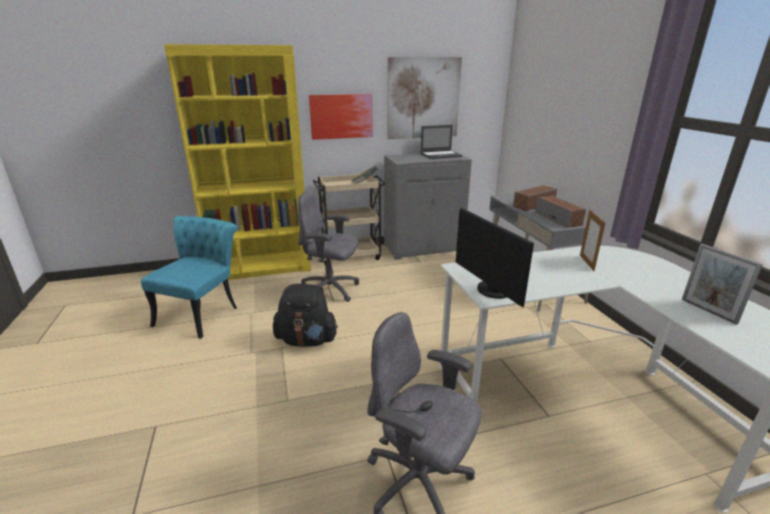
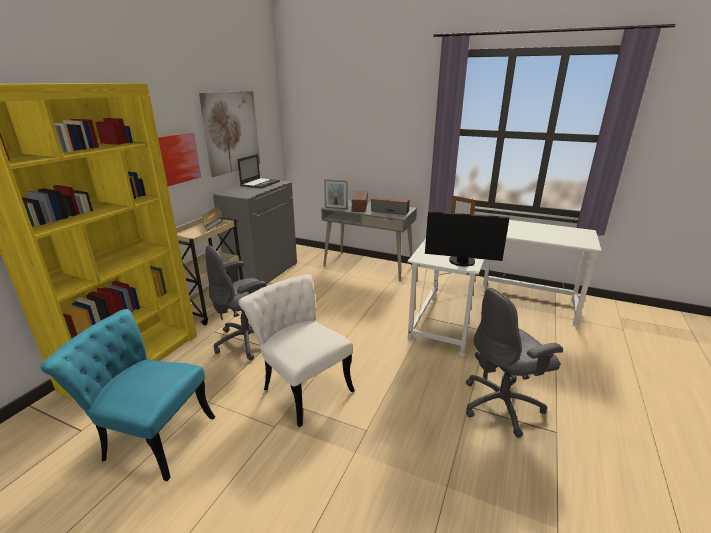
camera: 50 degrees left, 0 degrees up
turquoise chair [141,216,238,339] -> turquoise chair turned 45 degrees counterclockwise [40,309,215,481]
black backpack [273,284,338,347] -> white chair [238,274,355,427]
picture frame [682,244,763,325] -> picture frame moved to [324,179,348,209]

